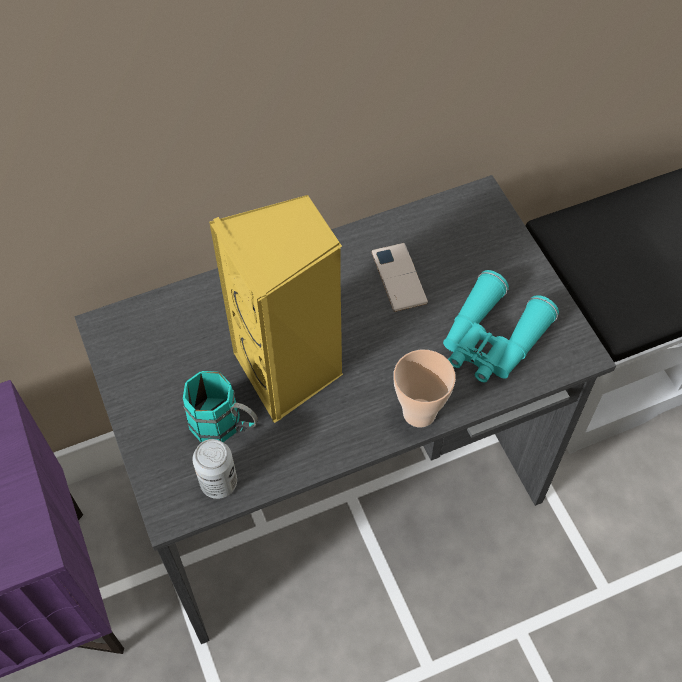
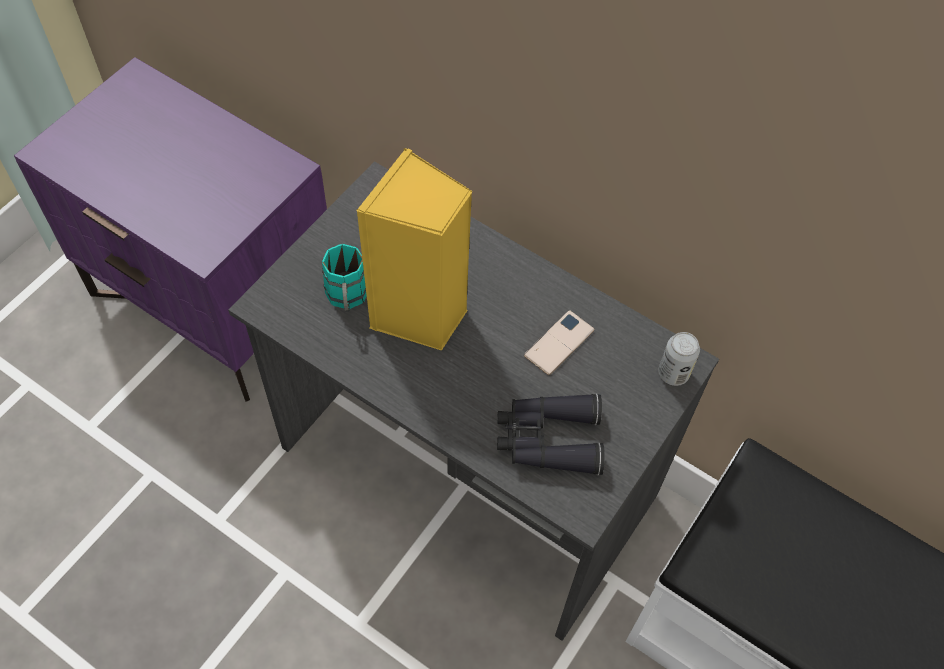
camera: 55 degrees right, 0 degrees up
can [193,439,237,499] -> can moved to [658,332,700,386]
cup [394,350,456,427] -> none
turquoise binoculars [443,270,559,383] -> black binoculars [497,393,605,475]

